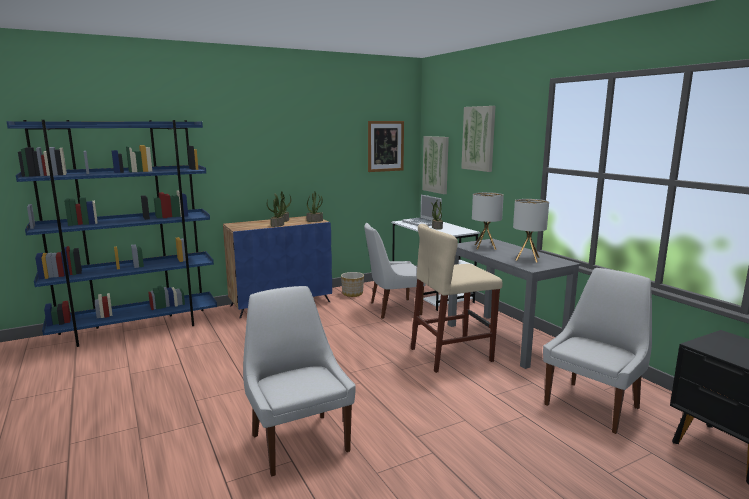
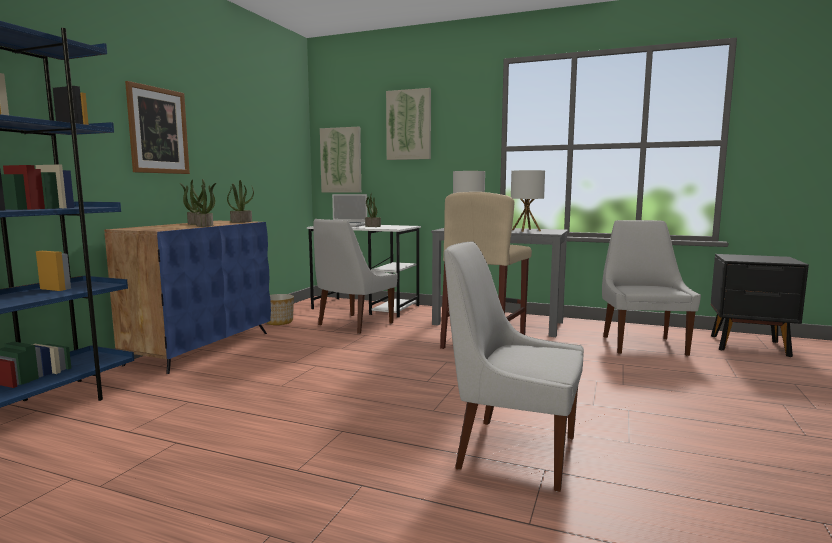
camera: 40 degrees left, 5 degrees down
picture [368,121,404,172] -> picture moved to [125,81,190,174]

